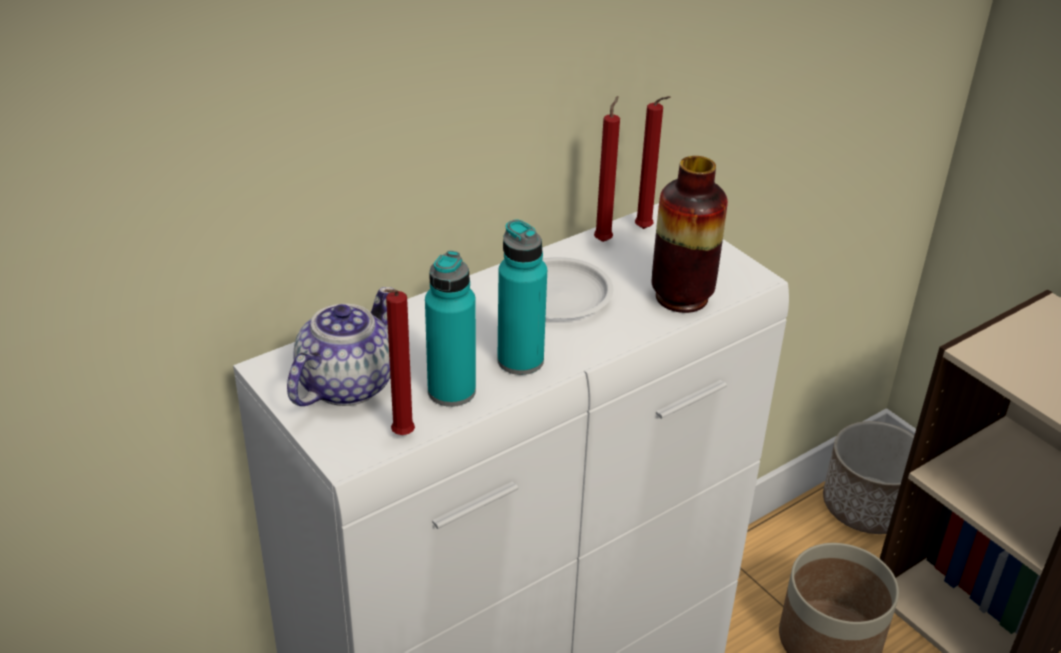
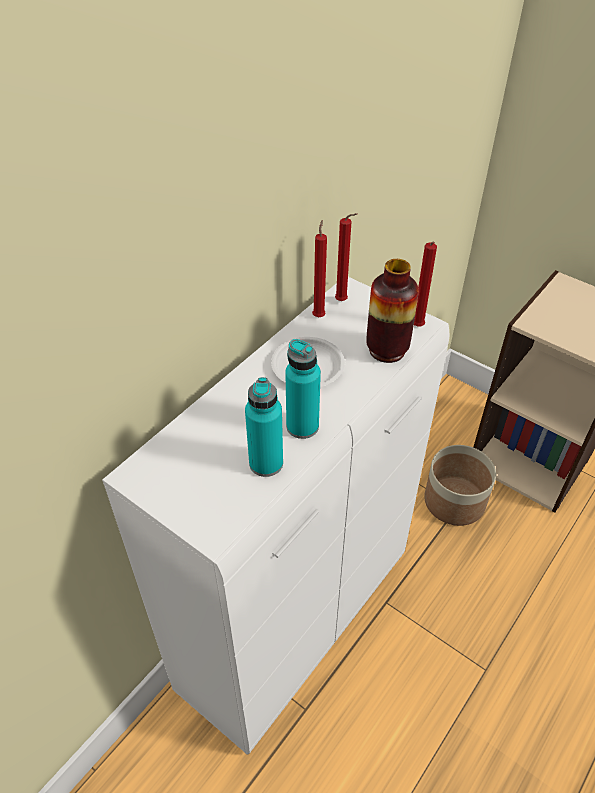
camera: 15 degrees left, 10 degrees up
teapot [287,287,395,406] -> none
red candle [384,289,415,435] -> red candle moved to [414,242,437,327]
planter [823,421,914,534] -> none

